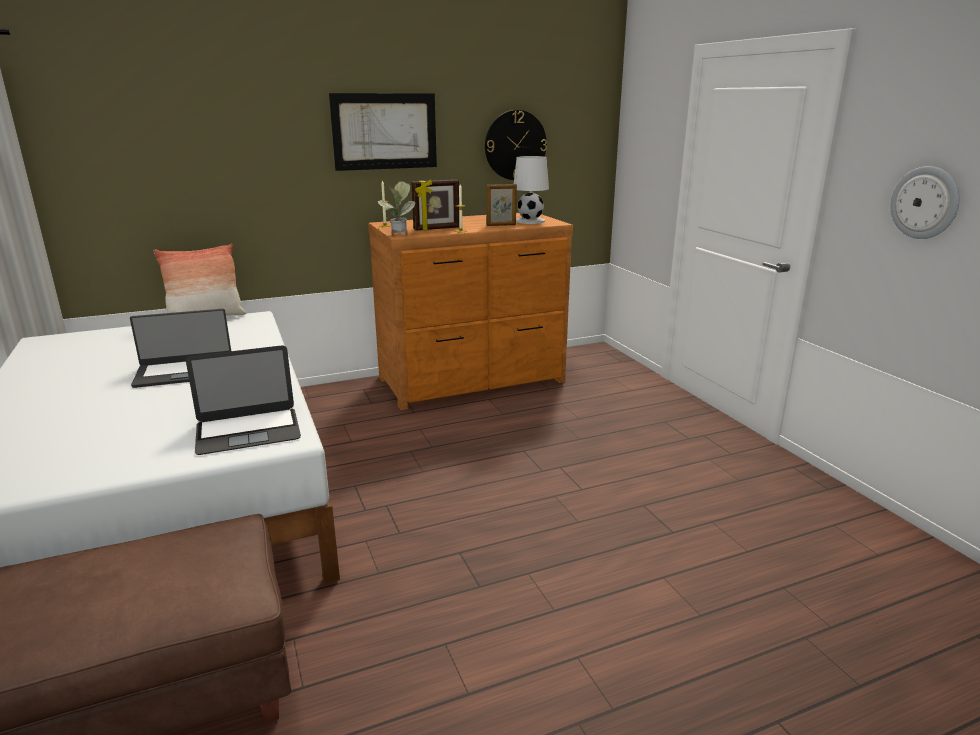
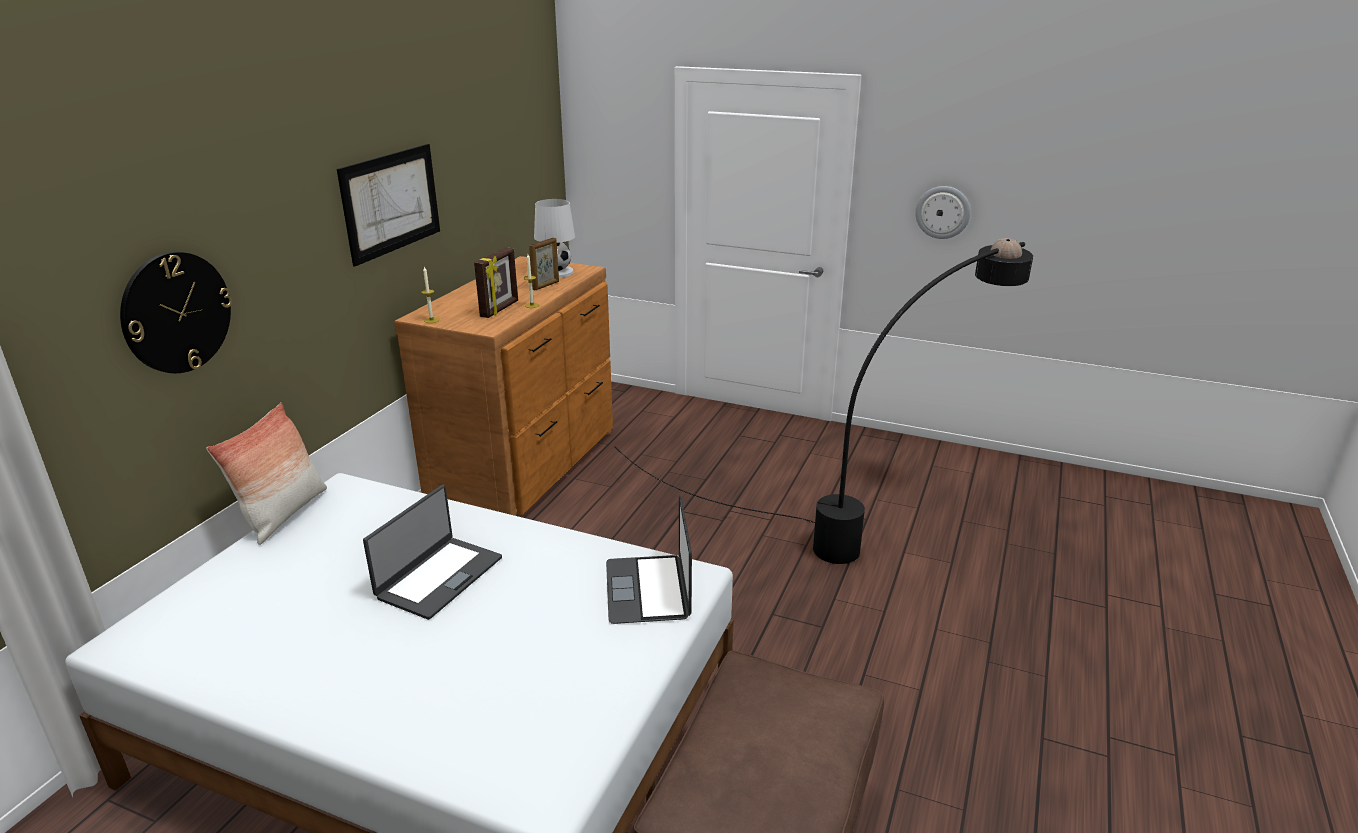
camera: 45 degrees left, 5 degrees up
laptop [186,345,301,455] -> laptop turned 150 degrees clockwise [606,495,692,624]
potted plant [378,181,415,233] -> none
wall clock [485,110,547,180] -> wall clock moved to [120,252,232,373]
none -> black floor lamp [615,238,1033,564]

